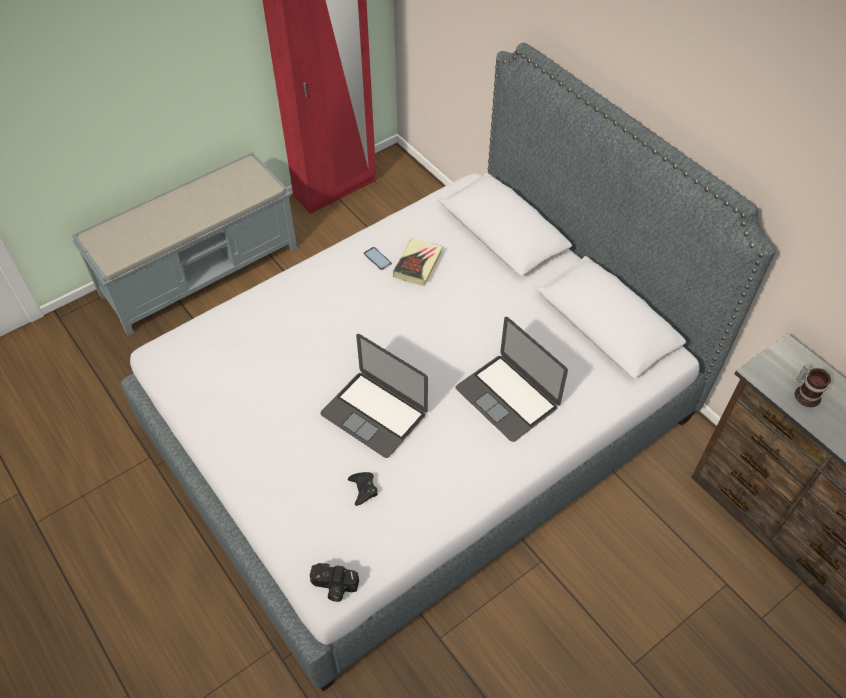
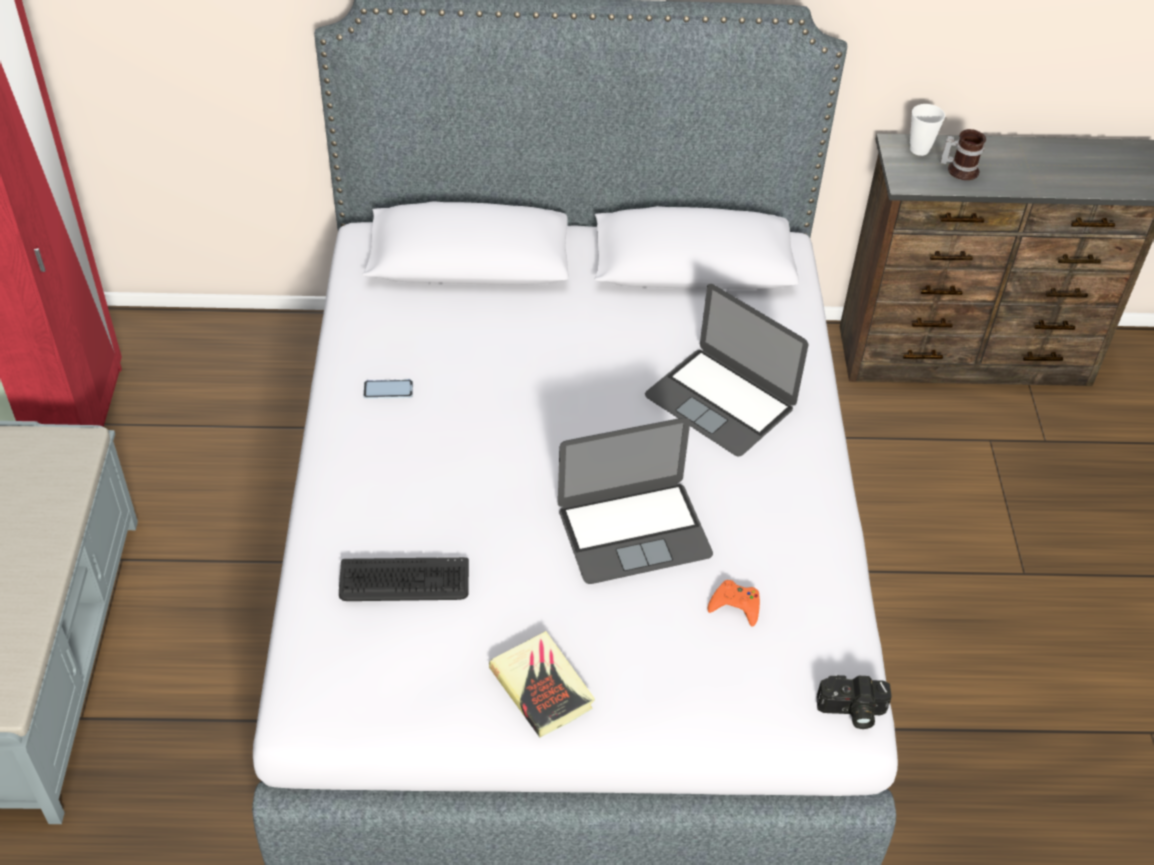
camera: 55 degrees left, 5 degrees down
camera [310,563,359,602] -> camera turned 45 degrees clockwise [816,675,892,729]
black game controller [348,472,378,506] -> orange game controller [707,580,760,627]
book [393,238,443,286] -> book moved to [489,631,595,737]
laptop [456,317,568,442] -> laptop turned 45 degrees clockwise [645,284,808,456]
none -> keyboard [339,557,469,601]
none -> cup [910,104,945,156]

